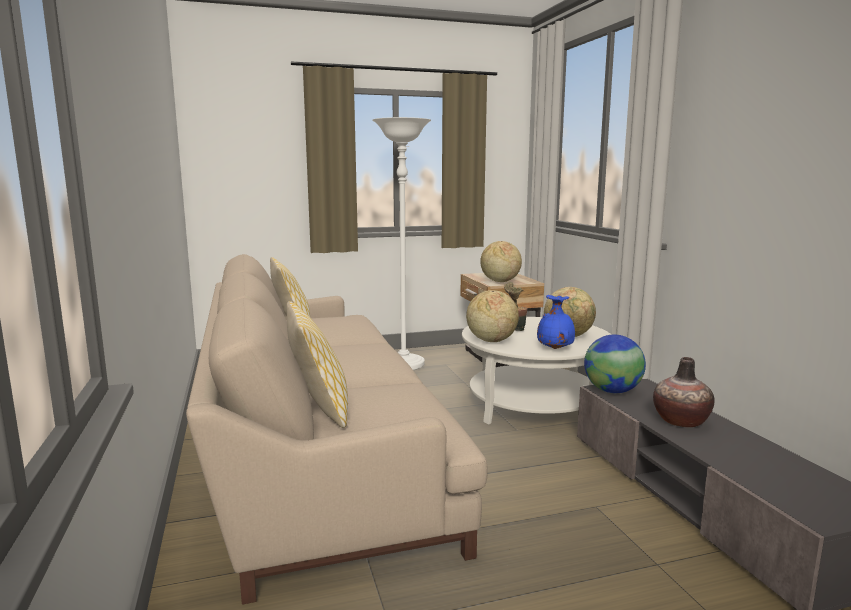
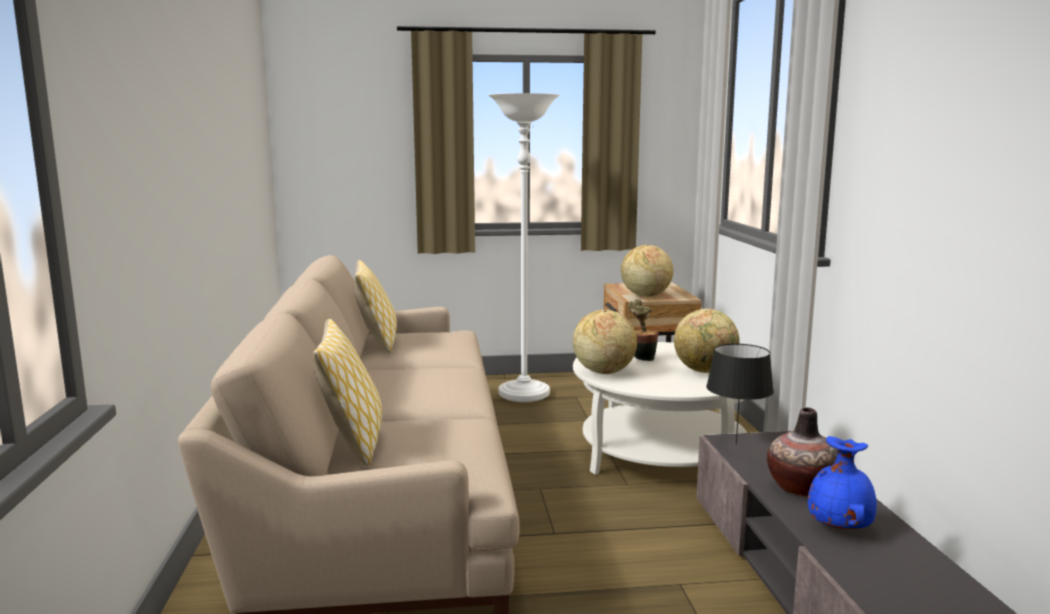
camera: 10 degrees right, 0 degrees up
blue vase [537,295,575,349] -> blue vase moved to [808,436,877,529]
globe [584,334,646,393] -> black table lamp [706,344,774,444]

